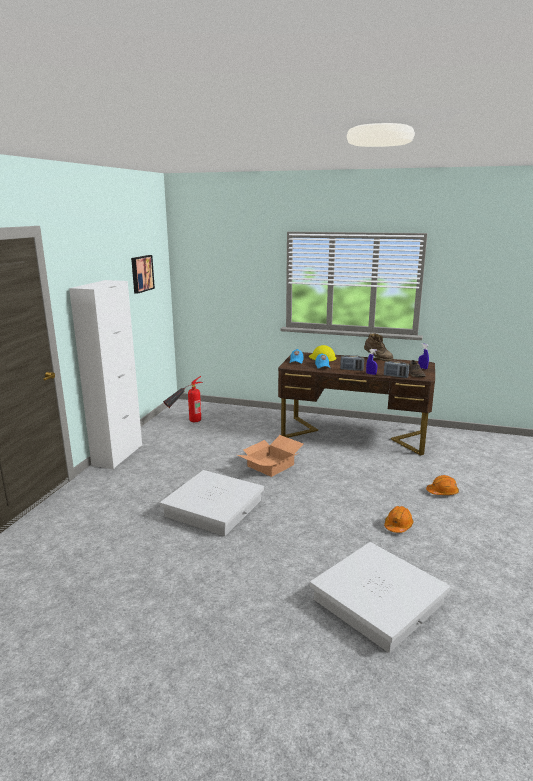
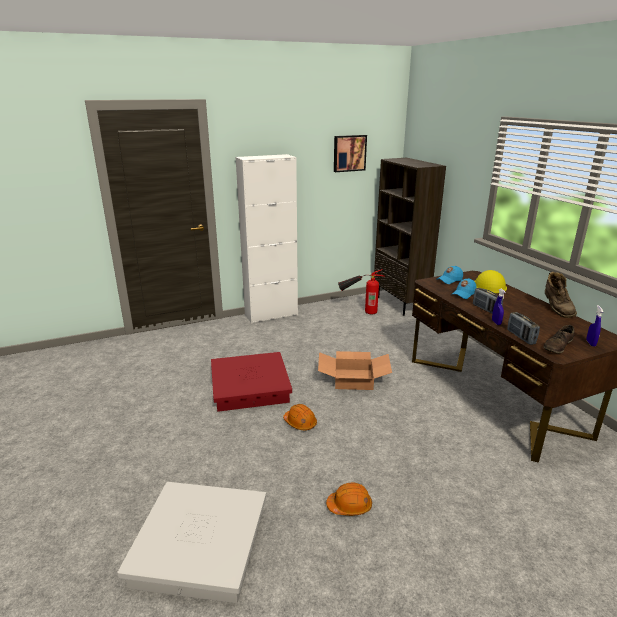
camera: 50 degrees right, 5 degrees up
white storage box [160,470,264,536] -> red storage box [211,352,292,412]
orange hard hat [426,475,459,495] -> orange hard hat moved to [283,404,317,431]
none -> brown bookcase [374,158,446,316]

